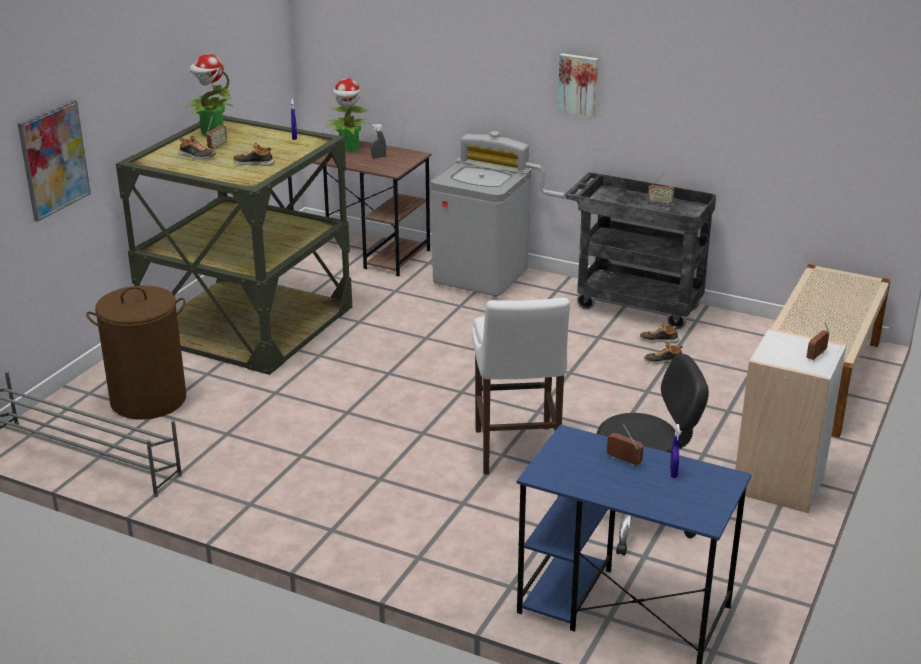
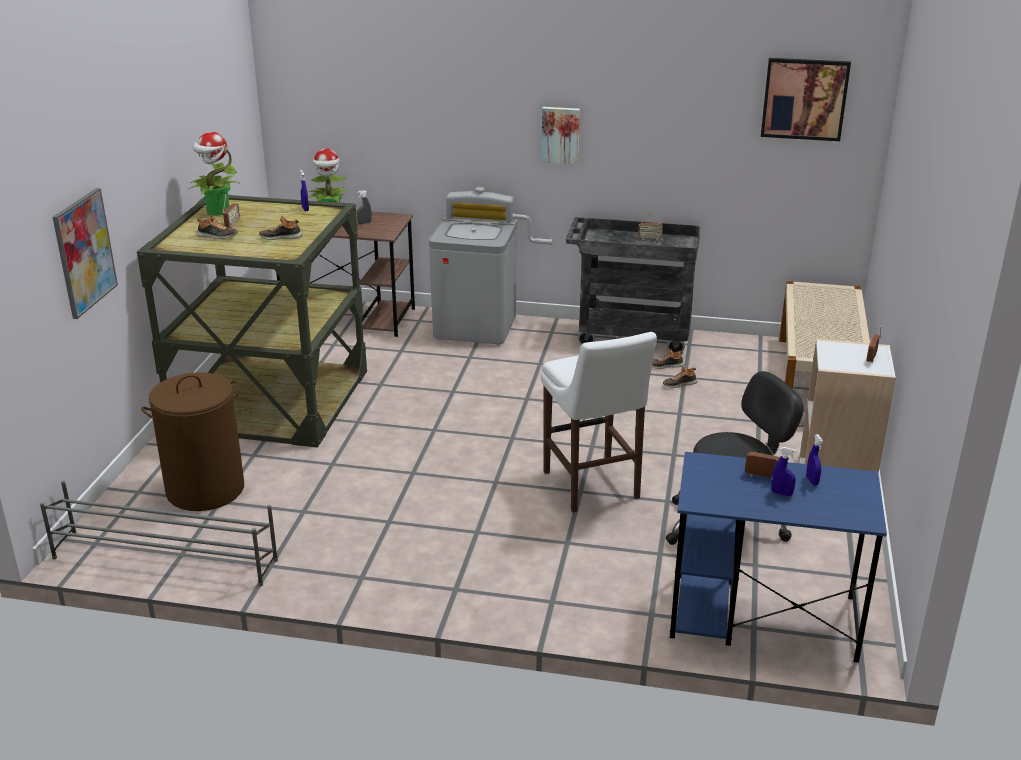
camera: 15 degrees left, 0 degrees up
none -> picture [761,58,851,141]
none -> blue spray bottle [771,447,797,496]

